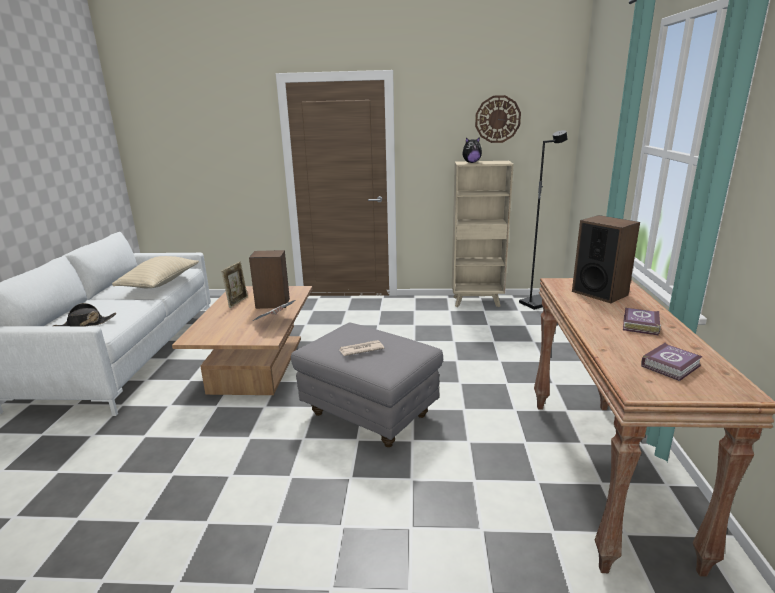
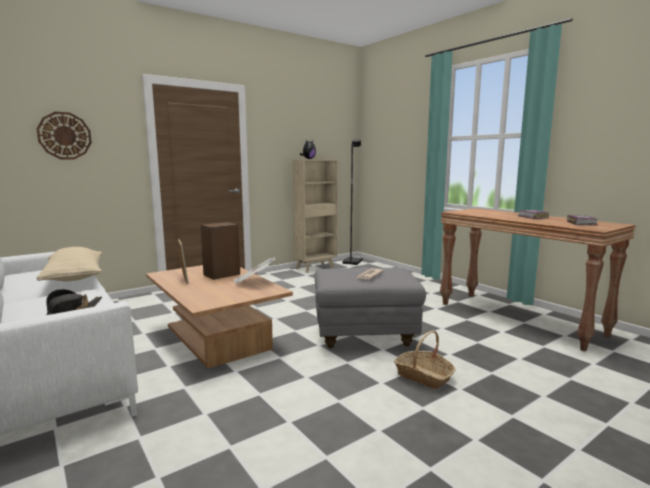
camera: 40 degrees left, 10 degrees down
wall clock [475,95,521,143] -> wall clock moved to [37,112,92,159]
speaker [572,215,640,303] -> none
none -> basket [394,330,455,389]

